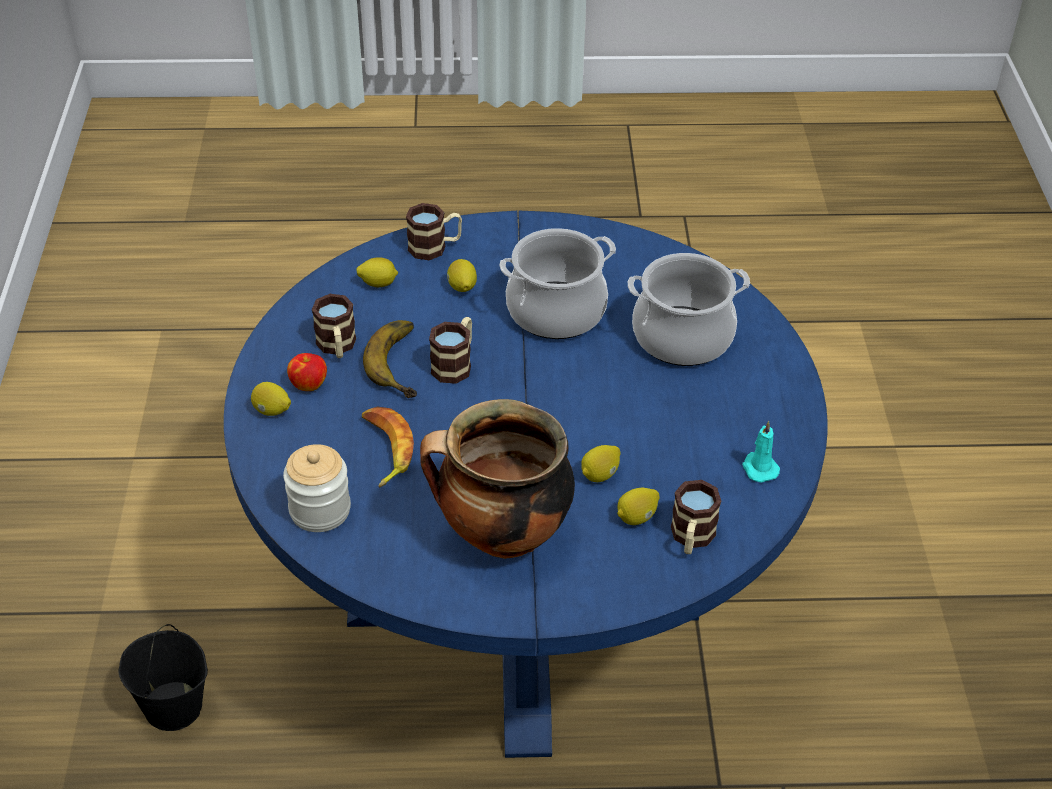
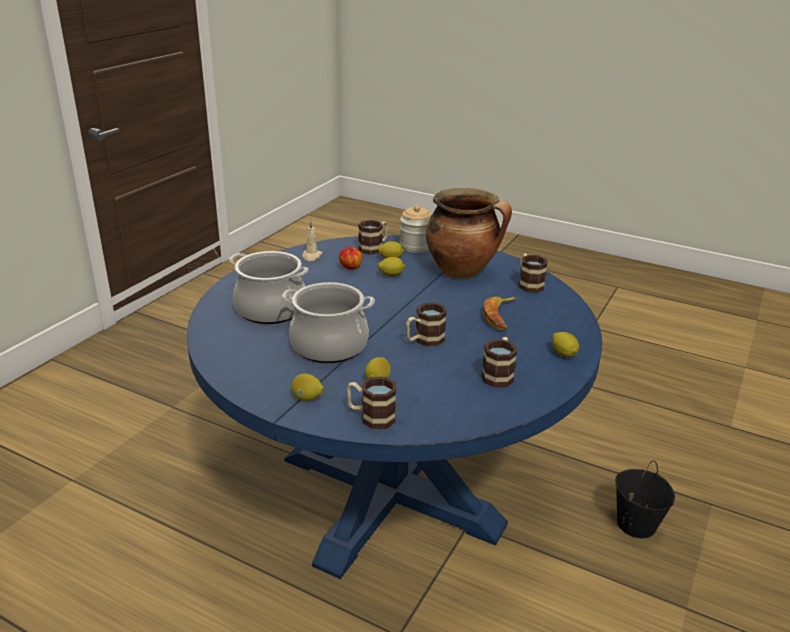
camera: 150 degrees left, 15 degrees down
jar [283,444,351,532] -> jar moved to [400,205,431,253]
apple [287,353,327,391] -> apple moved to [339,247,363,270]
lemon [357,257,398,287] -> lemon moved to [291,374,324,401]
banana [363,320,417,398] -> none
turquoise candle [742,421,780,483] -> beige candle [302,220,322,261]
none -> mug [519,254,548,293]

